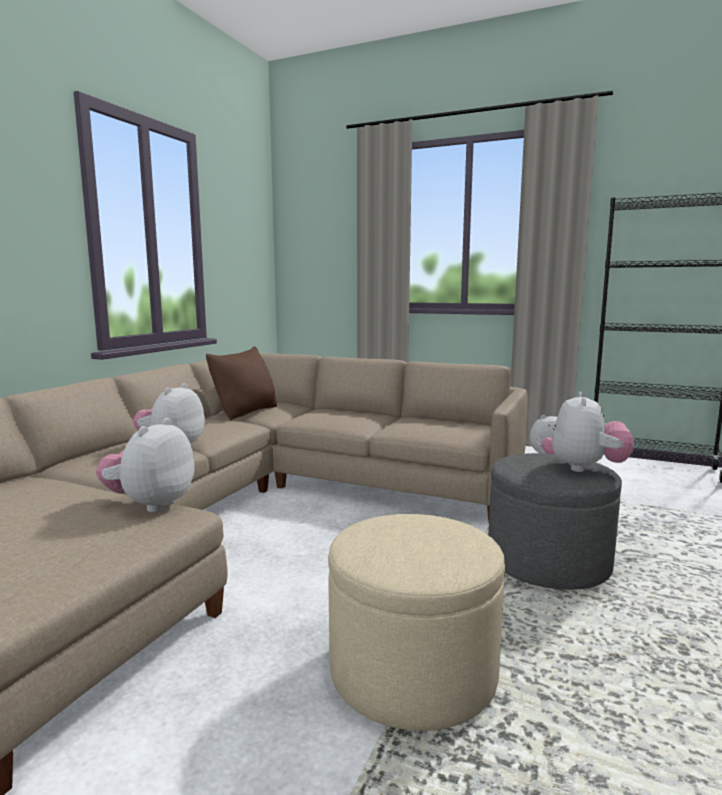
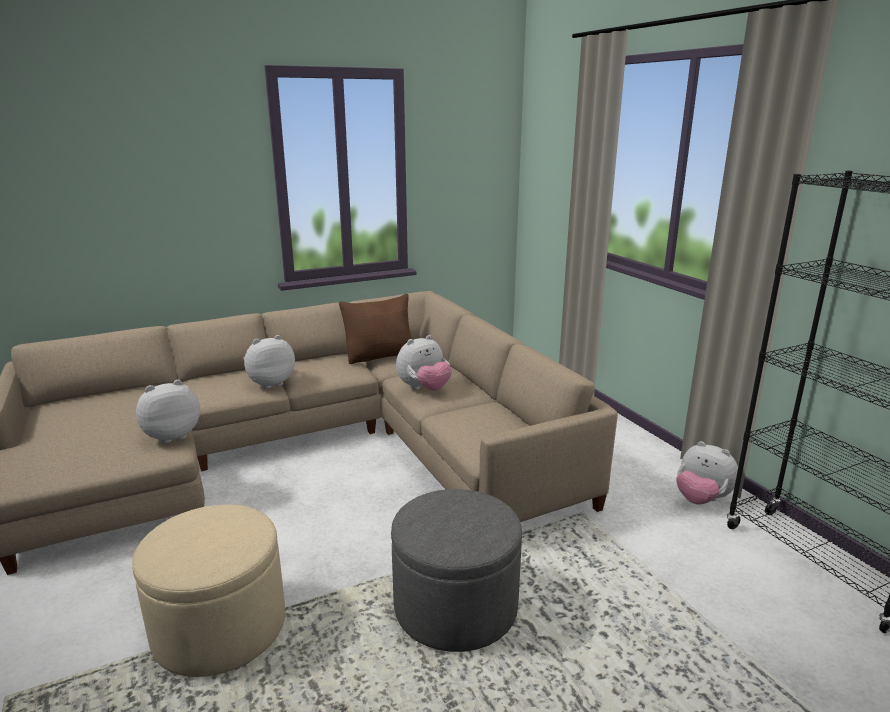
camera: 40 degrees right, 10 degrees up
plush toy [552,392,634,472] -> plush toy moved to [396,335,452,391]

